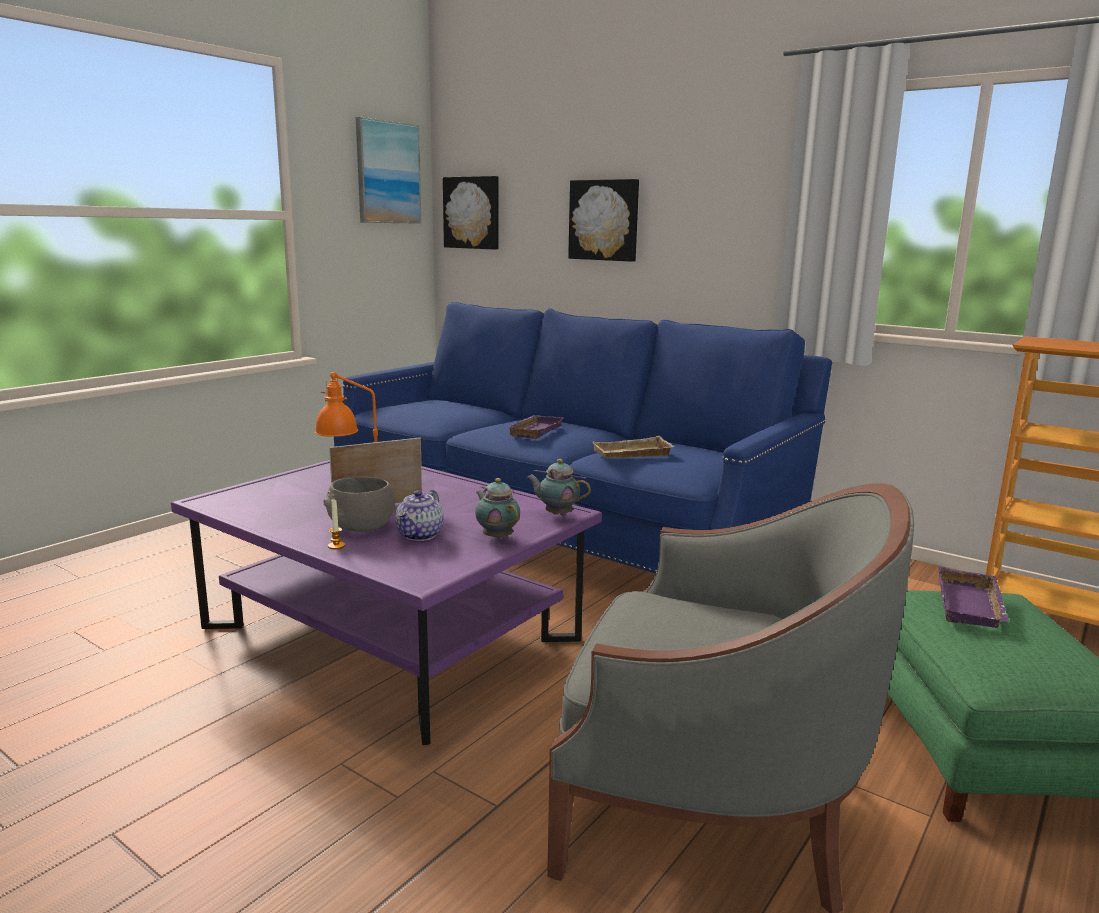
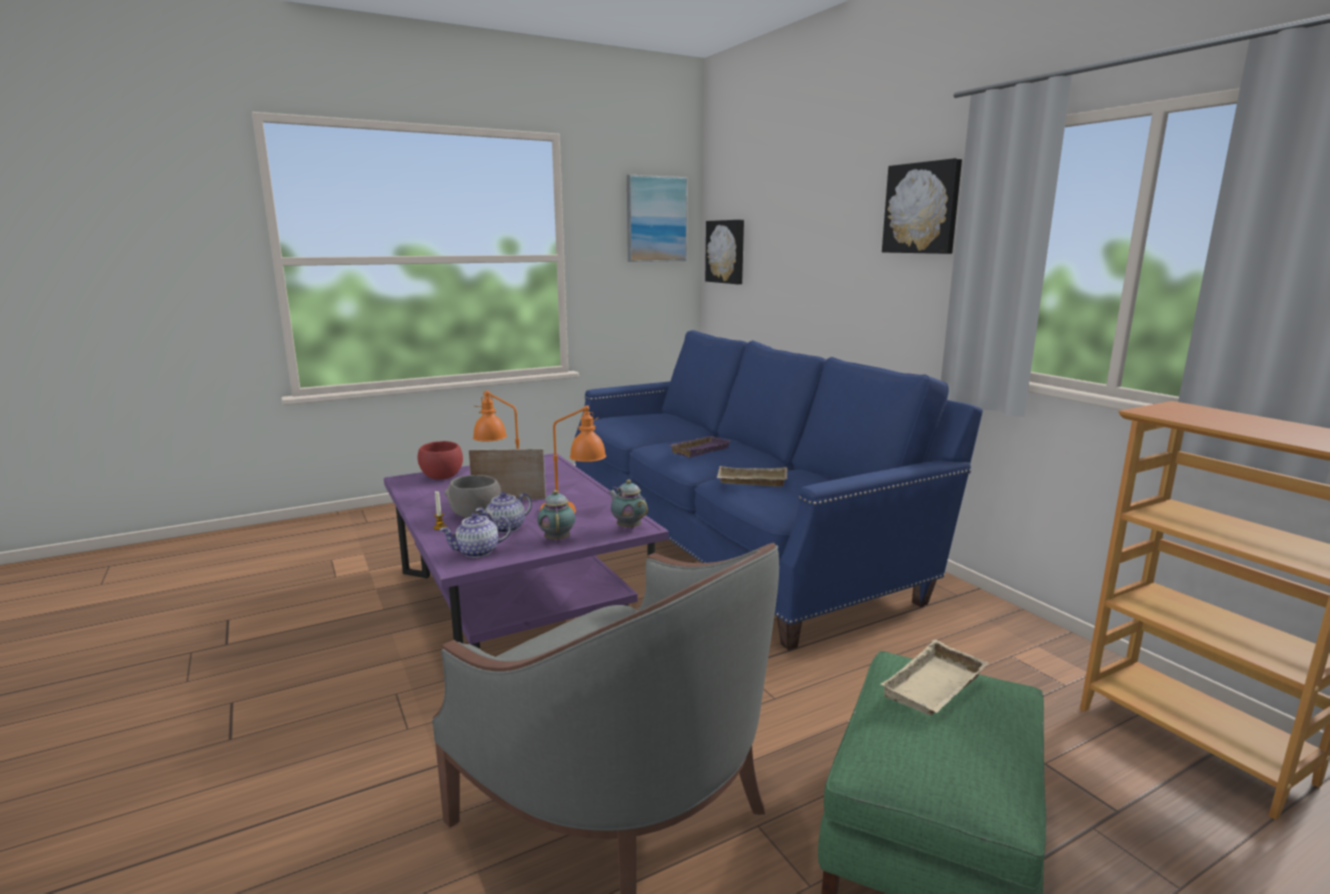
camera: 25 degrees right, 0 degrees up
picture [568,179,639,262] -> picture moved to [882,158,962,254]
purple tray [938,566,1009,628] -> beige tray [881,640,988,716]
none -> red bowl [417,441,463,479]
none -> teapot [439,513,511,558]
none -> orange table lamp [539,405,606,513]

